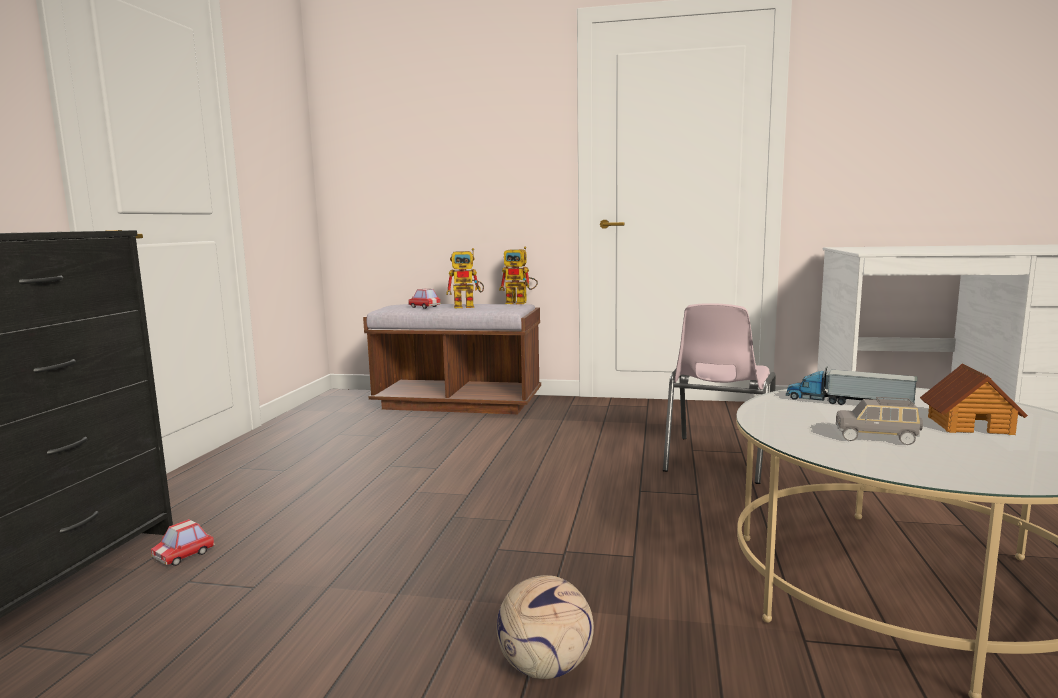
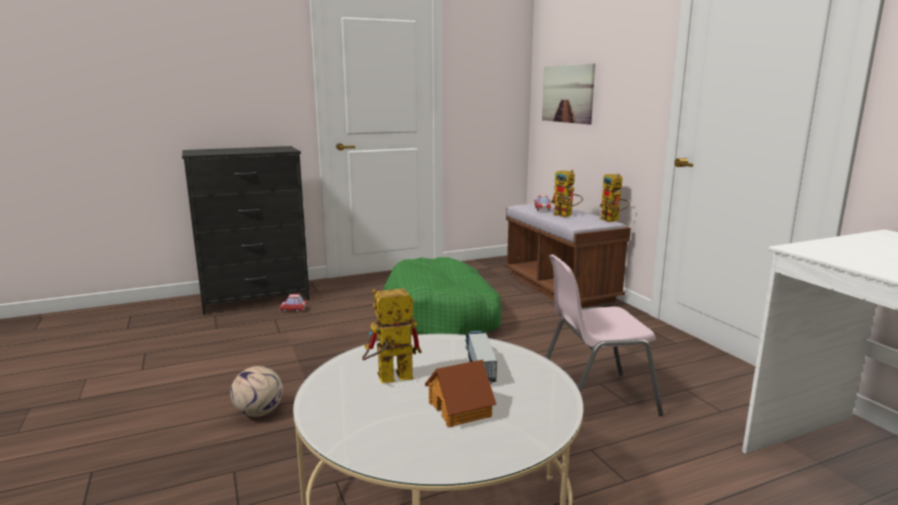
camera: 55 degrees right, 5 degrees up
grey toy car [836,397,923,445] -> toy robot [362,288,422,383]
none -> green dog bed [383,257,502,335]
none -> picture [542,63,595,125]

